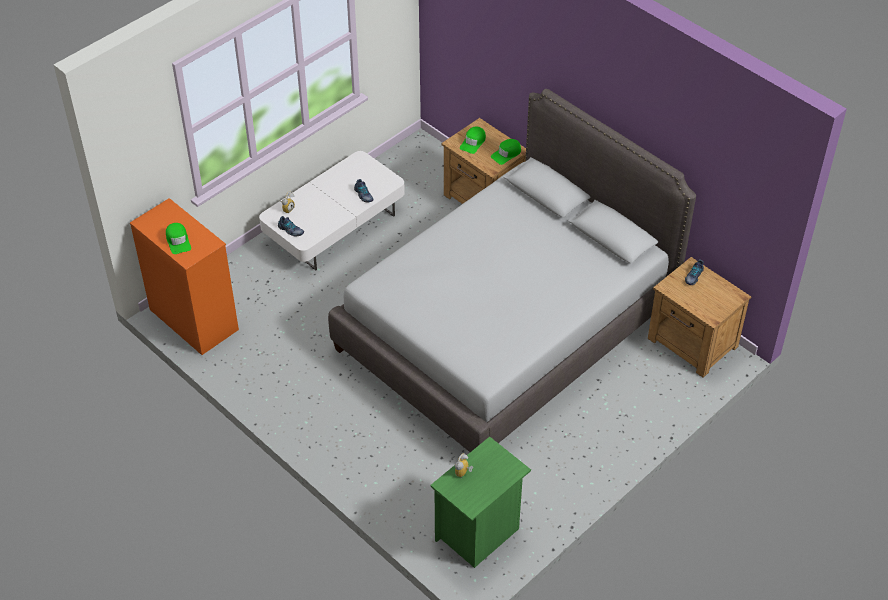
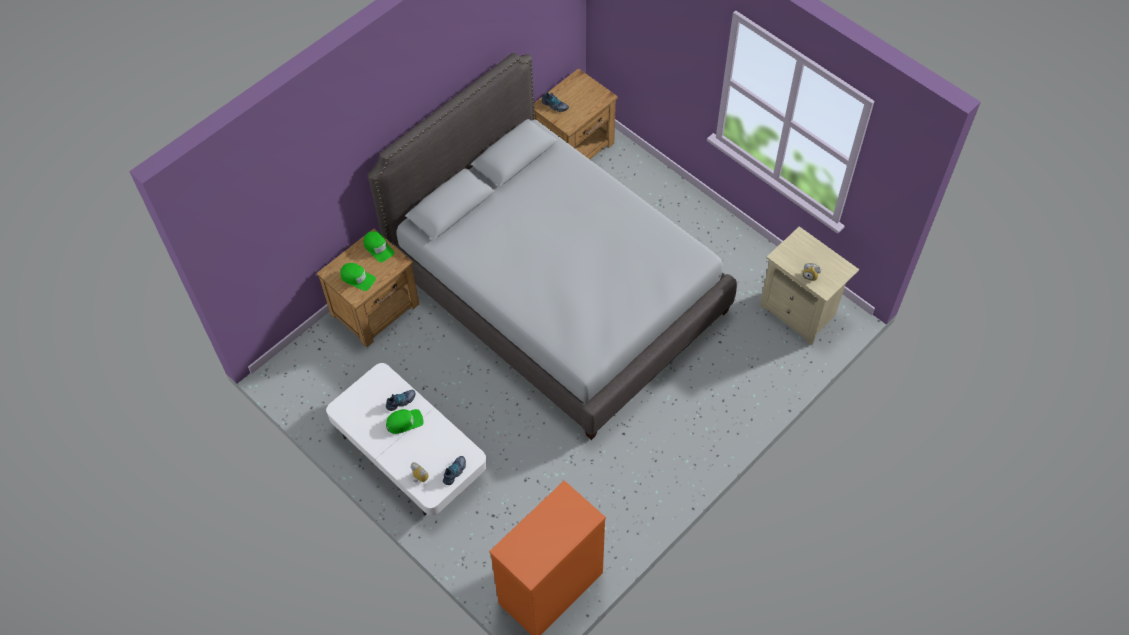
camera: 90 degrees left, 10 degrees up
green cap [166,223,191,254] -> green cap moved to [386,409,424,434]
green nightstand [430,437,531,568] -> beige nightstand [759,226,859,345]

